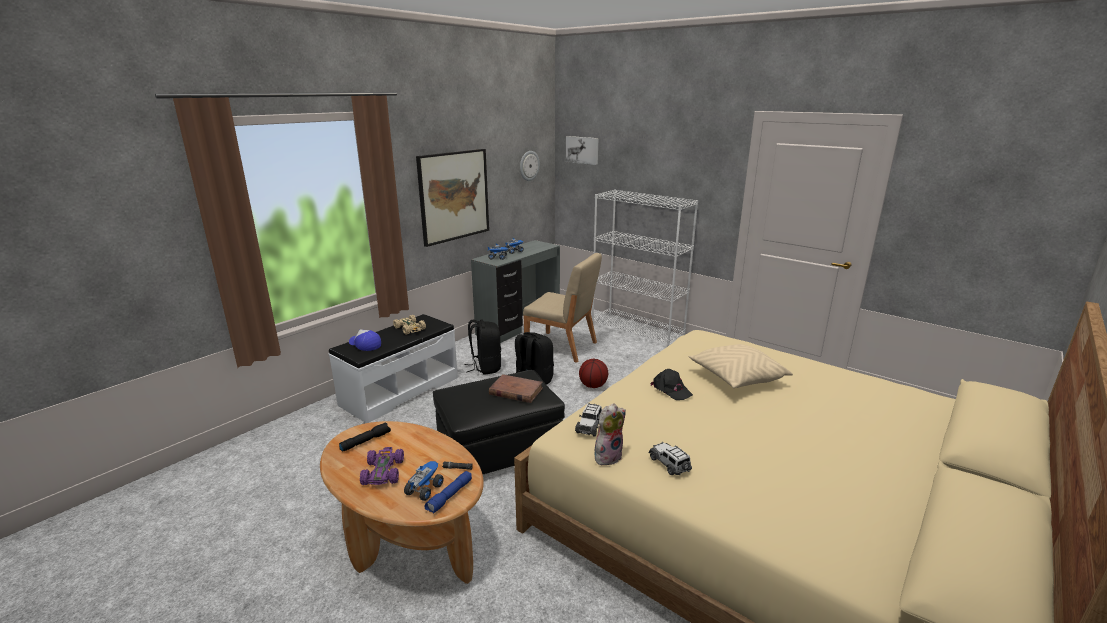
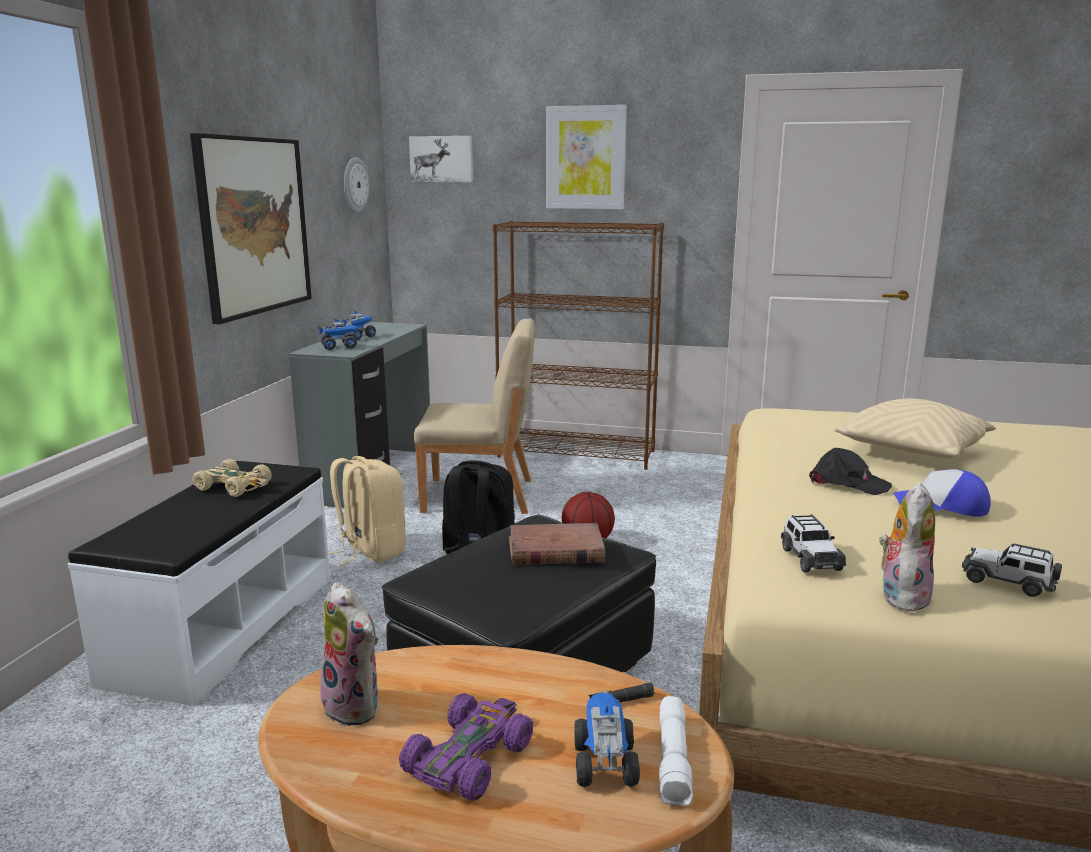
camera: 25 degrees left, 5 degrees down
black flashlight [339,422,391,452] -> plush toy [318,582,378,727]
cap [349,329,381,351] -> cap moved to [893,469,991,517]
purple toy car [360,447,404,485] -> purple toy car turned 60 degrees clockwise [399,693,533,801]
blue flashlight [424,471,472,514] -> white flashlight [659,696,693,805]
black backpack [464,319,501,375] -> beige backpack [328,456,406,566]
white bookcase [592,189,698,347] -> brown bookcase [493,221,664,470]
none -> picture [546,105,627,209]

